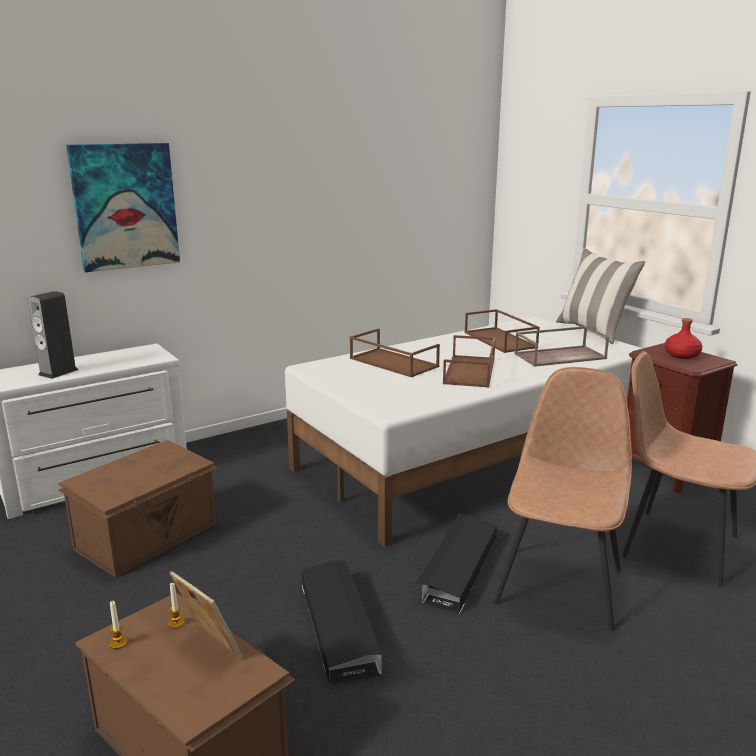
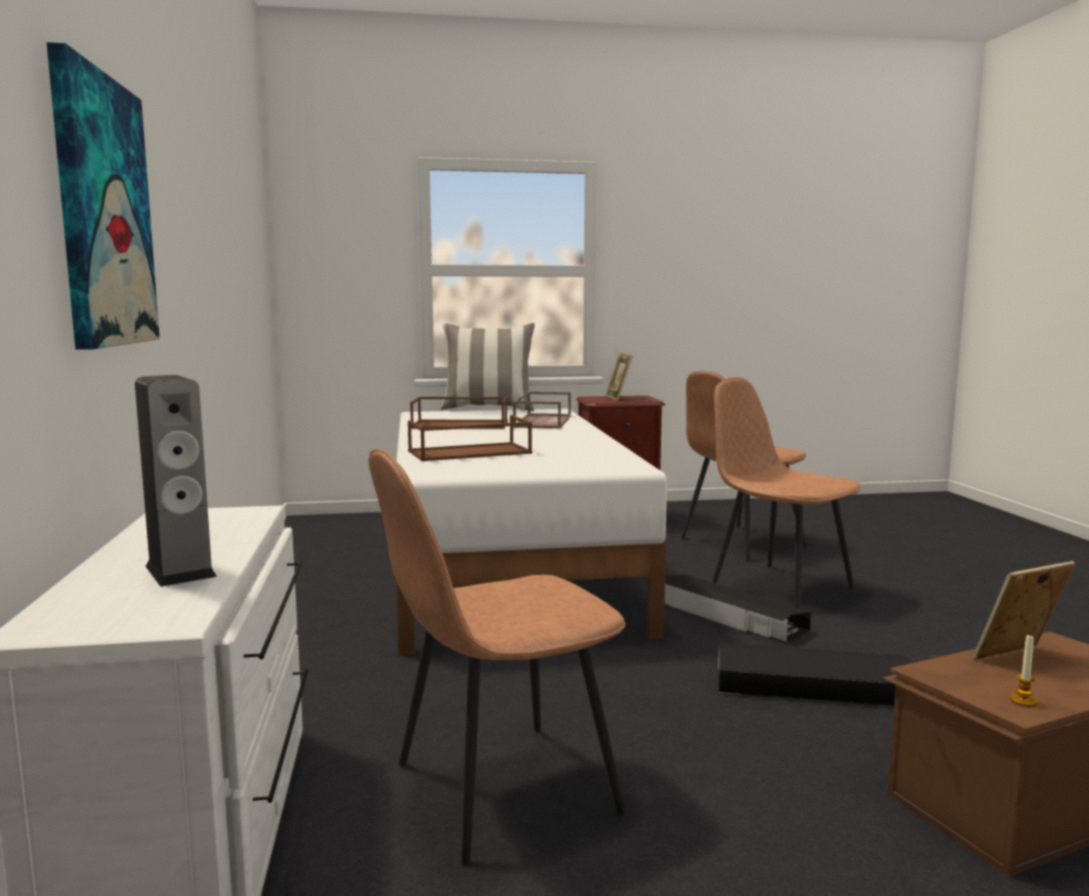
camera: 65 degrees left, 10 degrees down
brown storage box [58,440,218,578] -> brown chair [368,449,626,865]
candle [168,583,185,628] -> none
brown tray [443,335,496,388] -> none
red bottle [664,318,703,359] -> picture frame [605,352,633,401]

